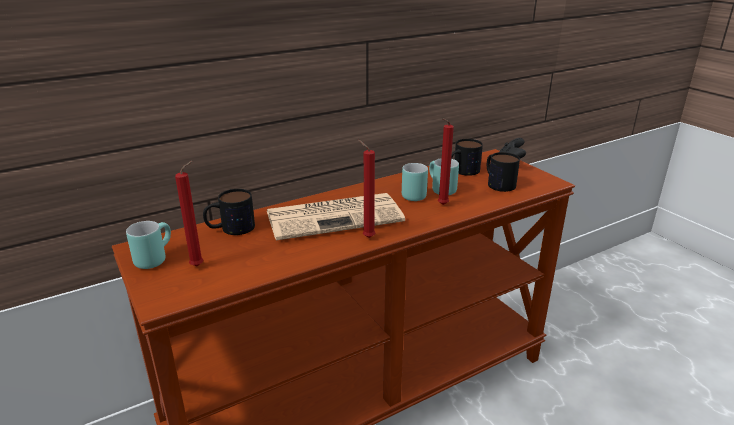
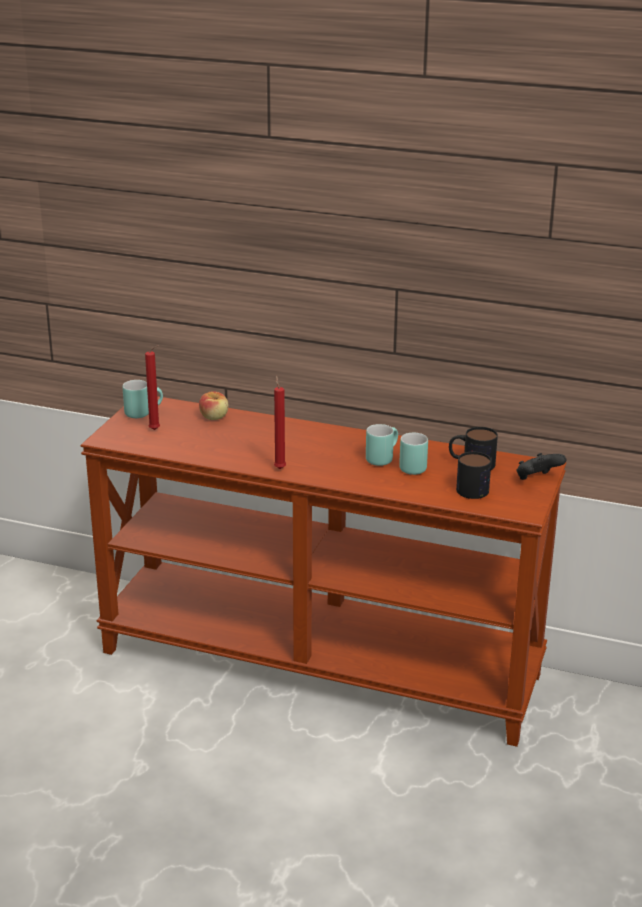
camera: 50 degrees right, 0 degrees up
mug [203,189,255,235] -> apple [199,391,229,420]
newspaper [267,193,405,240] -> none
red candle [438,118,454,205] -> none

